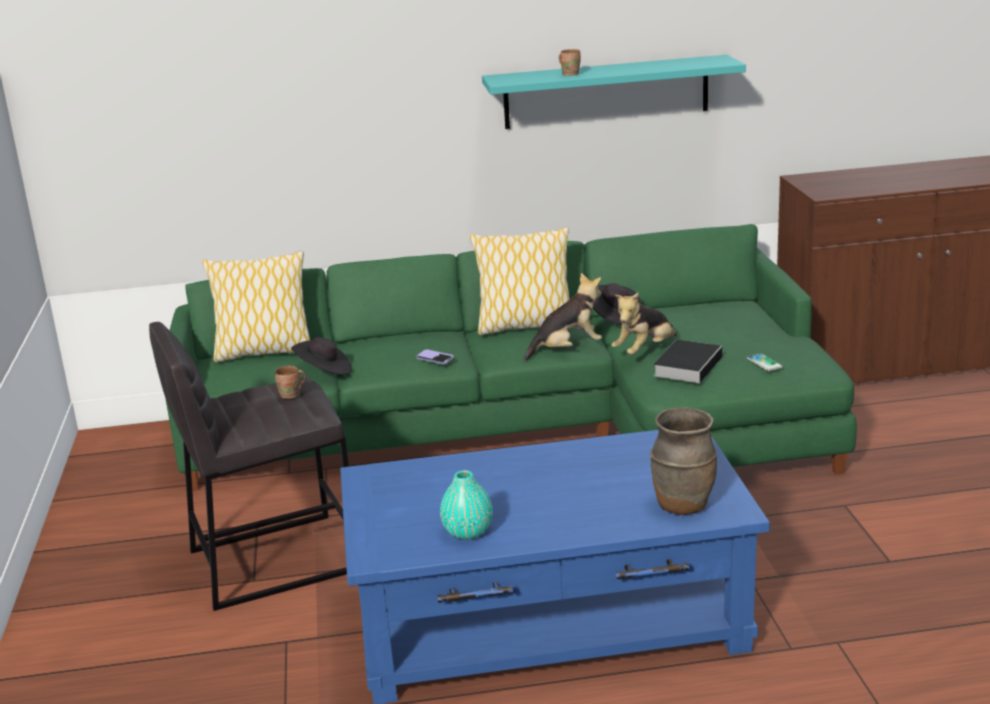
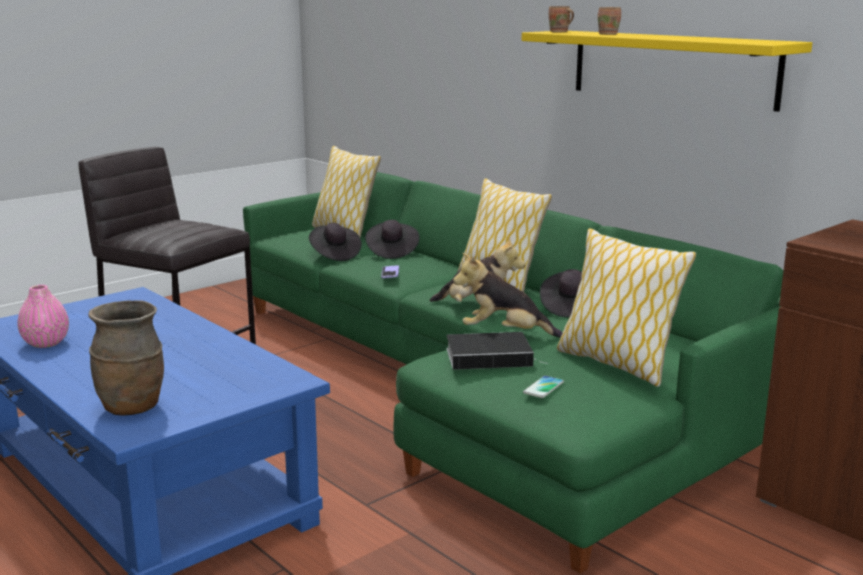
camera: 55 degrees right, 5 degrees down
brown mug [275,366,306,399] -> brown mug moved to [549,6,574,33]
turquoise vase [440,470,493,540] -> pink vase [17,285,69,348]
turquoise shelf [482,55,746,129] -> yellow shelf [522,31,812,112]
none -> black hat [365,220,420,259]
none -> pillow [557,228,696,387]

